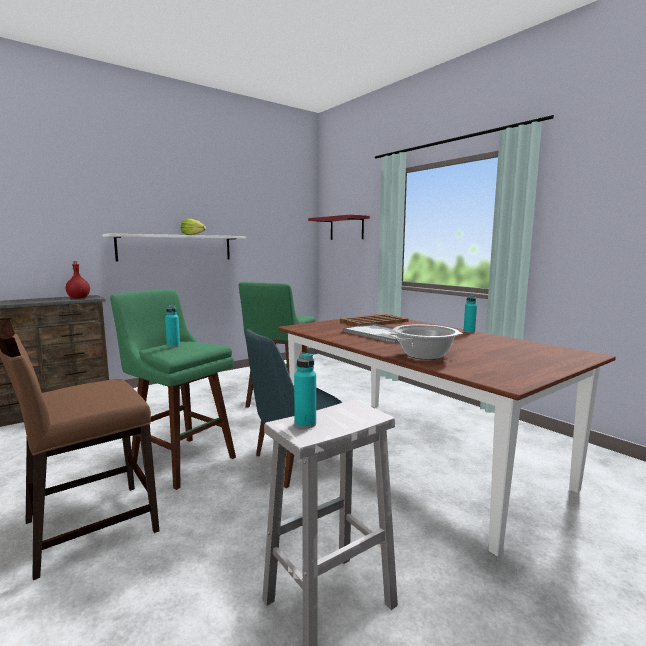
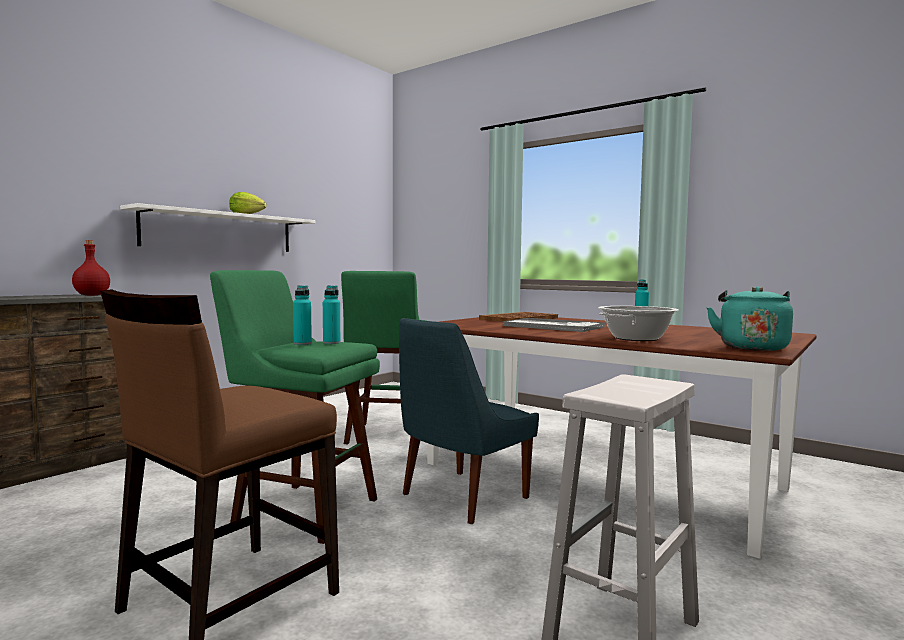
camera: 15 degrees left, 5 degrees down
turquoise bottle [294,353,316,428] -> turquoise bottle moved to [323,285,340,344]
red shelf [308,214,370,240] -> none
none -> turquoise kettle [706,287,793,351]

